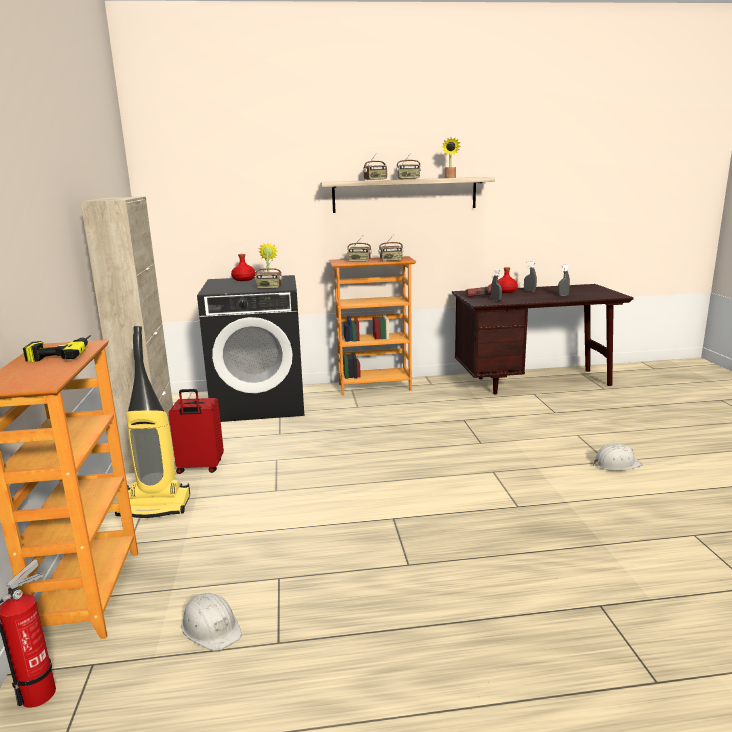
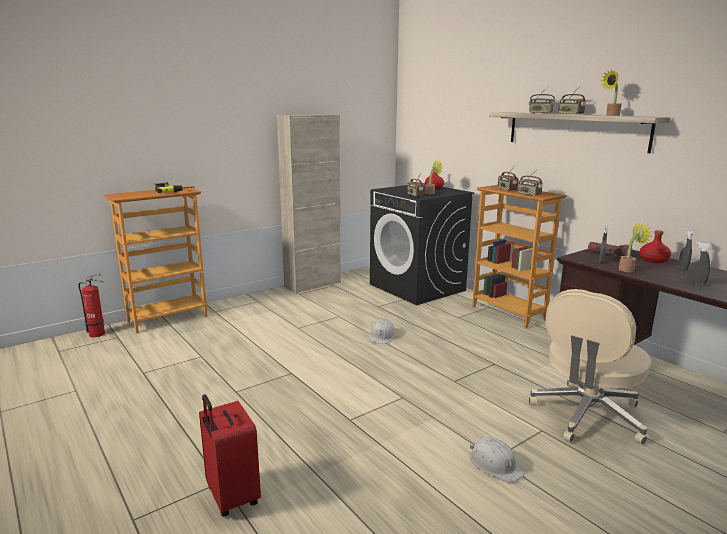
camera: 60 degrees right, 0 degrees up
vacuum cleaner [115,326,190,518] -> none
red suitcase [169,389,224,474] -> red suitcase moved to [199,394,261,517]
white hard hat [181,593,242,651] -> white hard hat moved to [369,319,396,344]
none -> beige office chair [529,289,651,445]
none -> potted plant [619,222,652,272]

